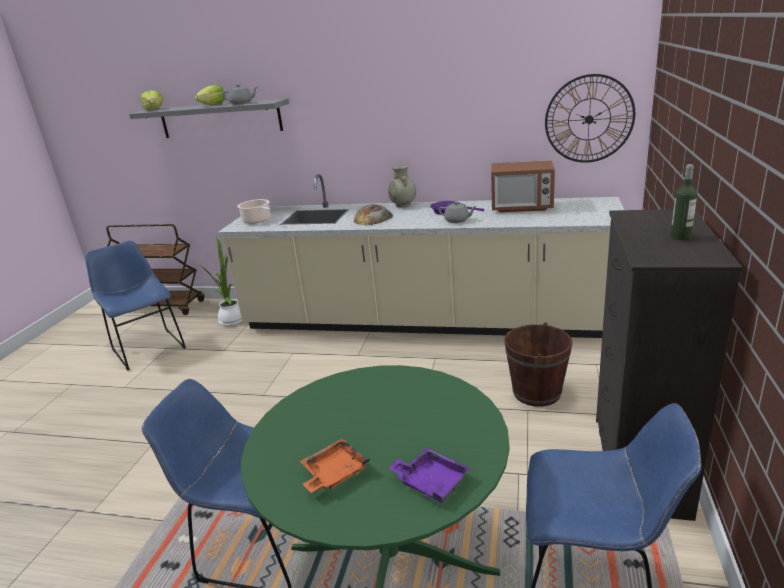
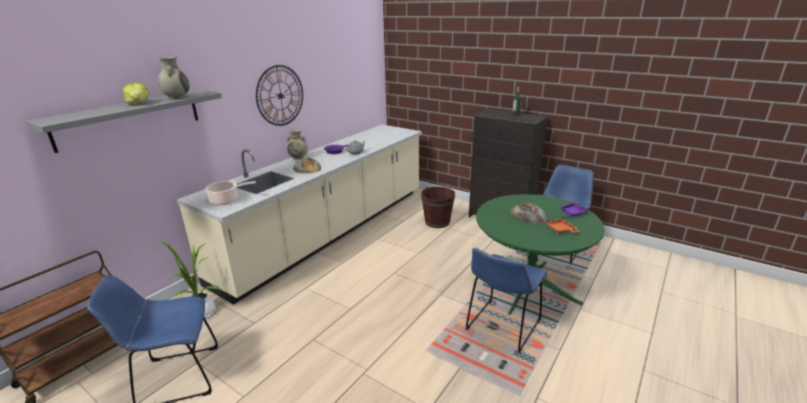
camera: 70 degrees left, 0 degrees up
lettuce [141,90,163,110] -> none
grey teapot [222,84,258,105] -> beige vase [158,57,190,100]
microwave [491,160,555,212] -> none
wall clock [545,74,635,163] -> wall clock moved to [256,65,303,126]
none -> bread [510,203,548,224]

